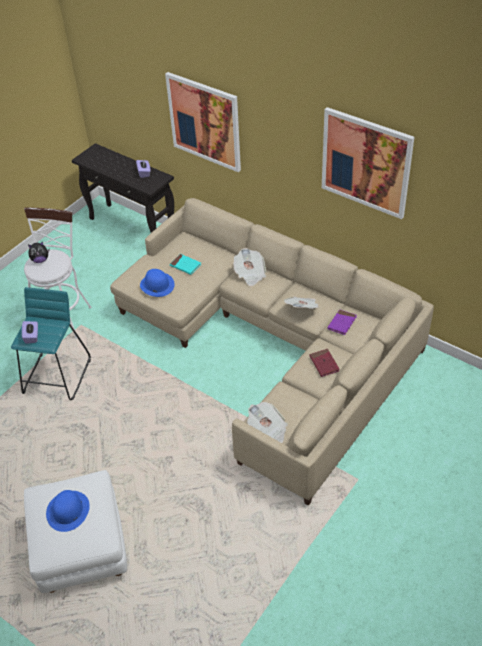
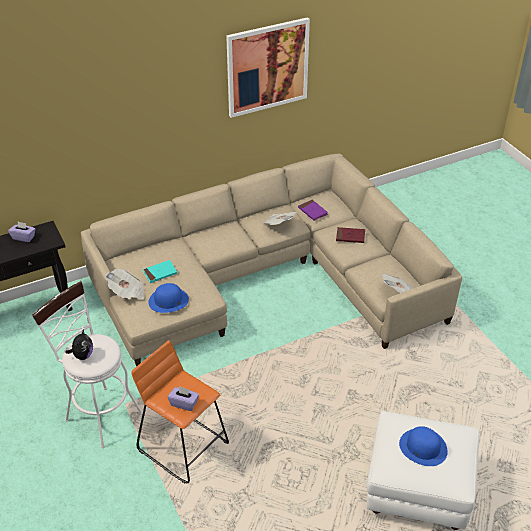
camera: 65 degrees left, 5 degrees down
turquoise stool [11,287,91,400] -> orange stool [131,340,229,484]
picture [165,72,241,172] -> none
newspaper [234,248,266,286] -> newspaper moved to [105,269,145,300]

